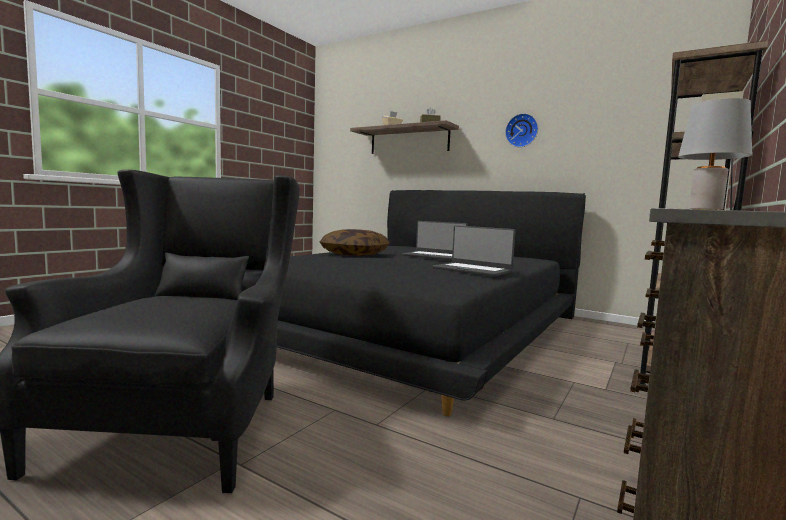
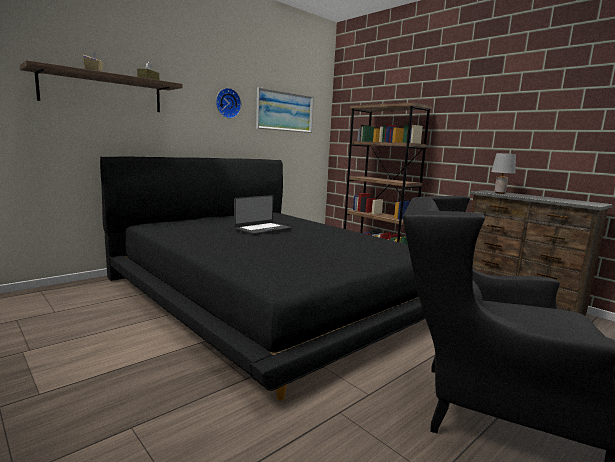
camera: 75 degrees left, 5 degrees up
pillow [320,229,390,256] -> none
laptop [433,225,516,277] -> none
none -> picture [256,87,314,133]

